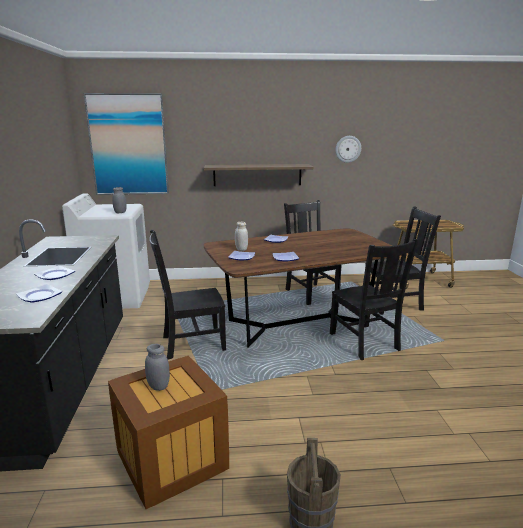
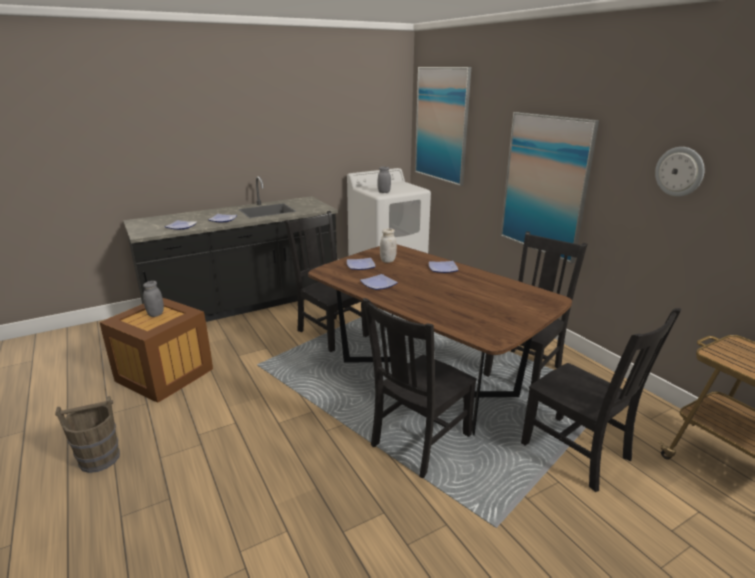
camera: 65 degrees right, 5 degrees up
shelf [204,164,314,186] -> picture [500,112,599,264]

